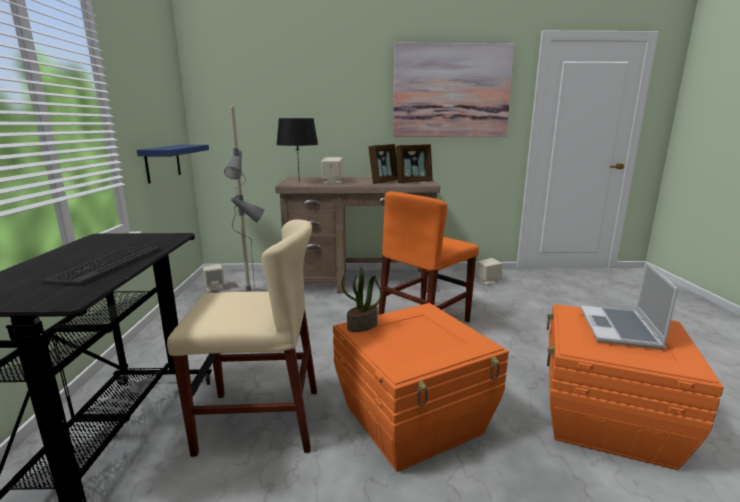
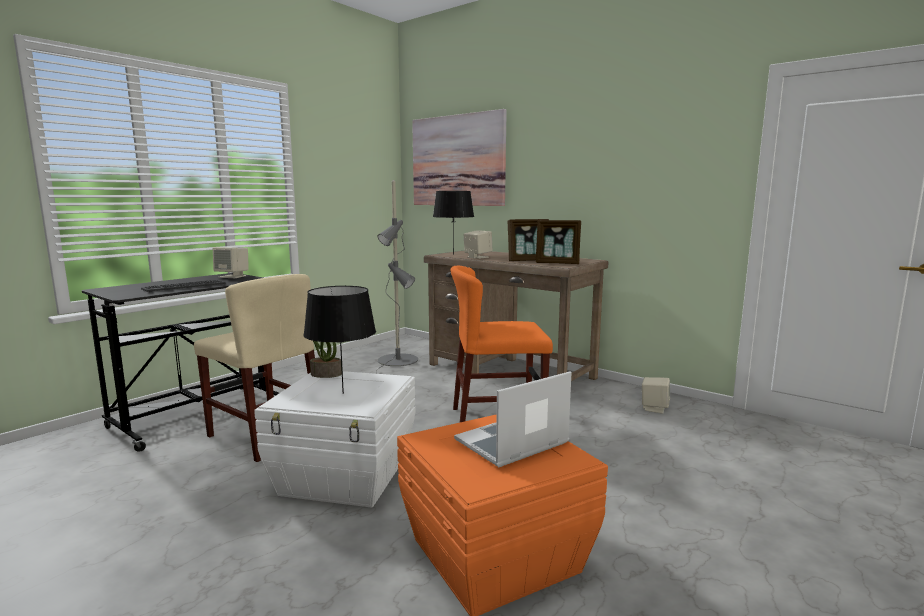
camera: 40 degrees right, 5 degrees down
blue shelf [137,145,209,183] -> none
beige speaker [203,264,225,291] -> beige speaker moved to [213,247,249,278]
orange storage box [333,303,509,472] -> white storage box [254,371,416,508]
picture [393,43,515,137] -> picture moved to [412,109,507,206]
none -> black table lamp [303,286,376,394]

